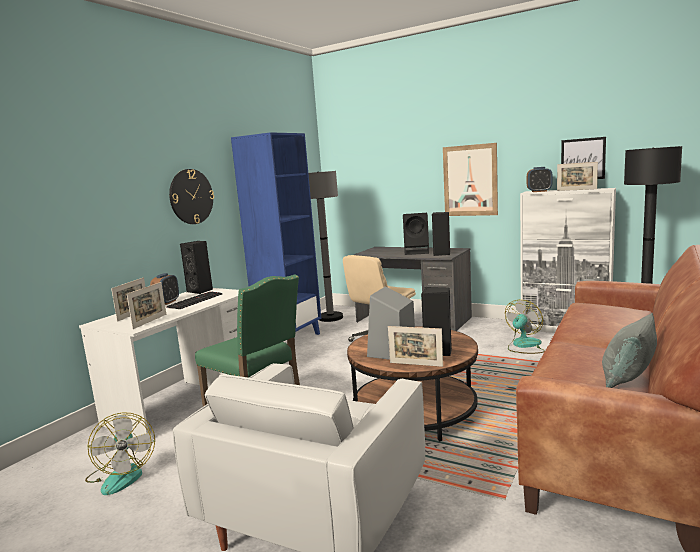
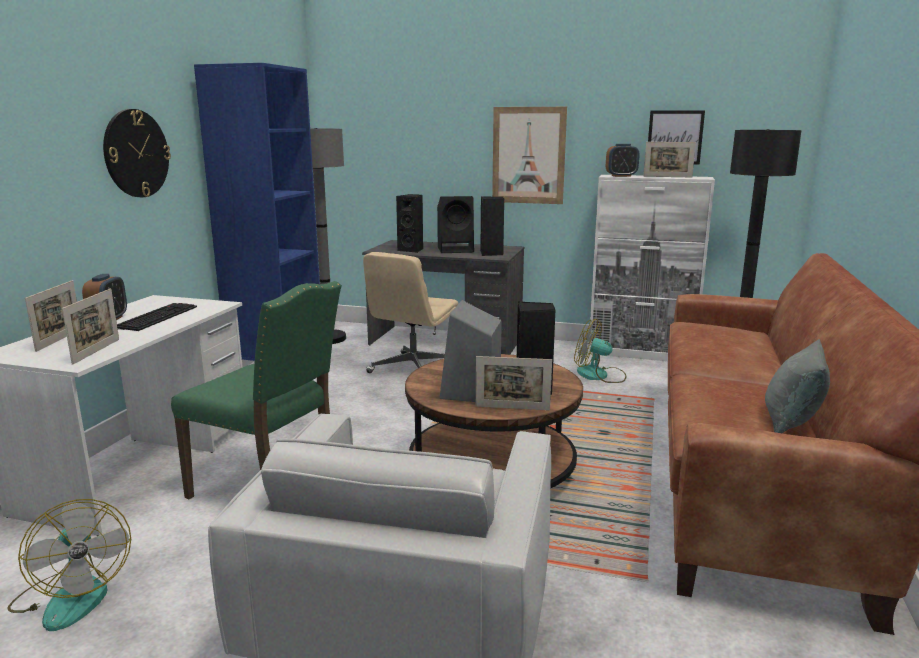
camera: 15 degrees left, 5 degrees up
black speaker [180,241,213,294] -> black speaker moved to [396,194,423,253]
fan [505,300,545,354] -> fan turned 90 degrees counterclockwise [574,319,626,383]

